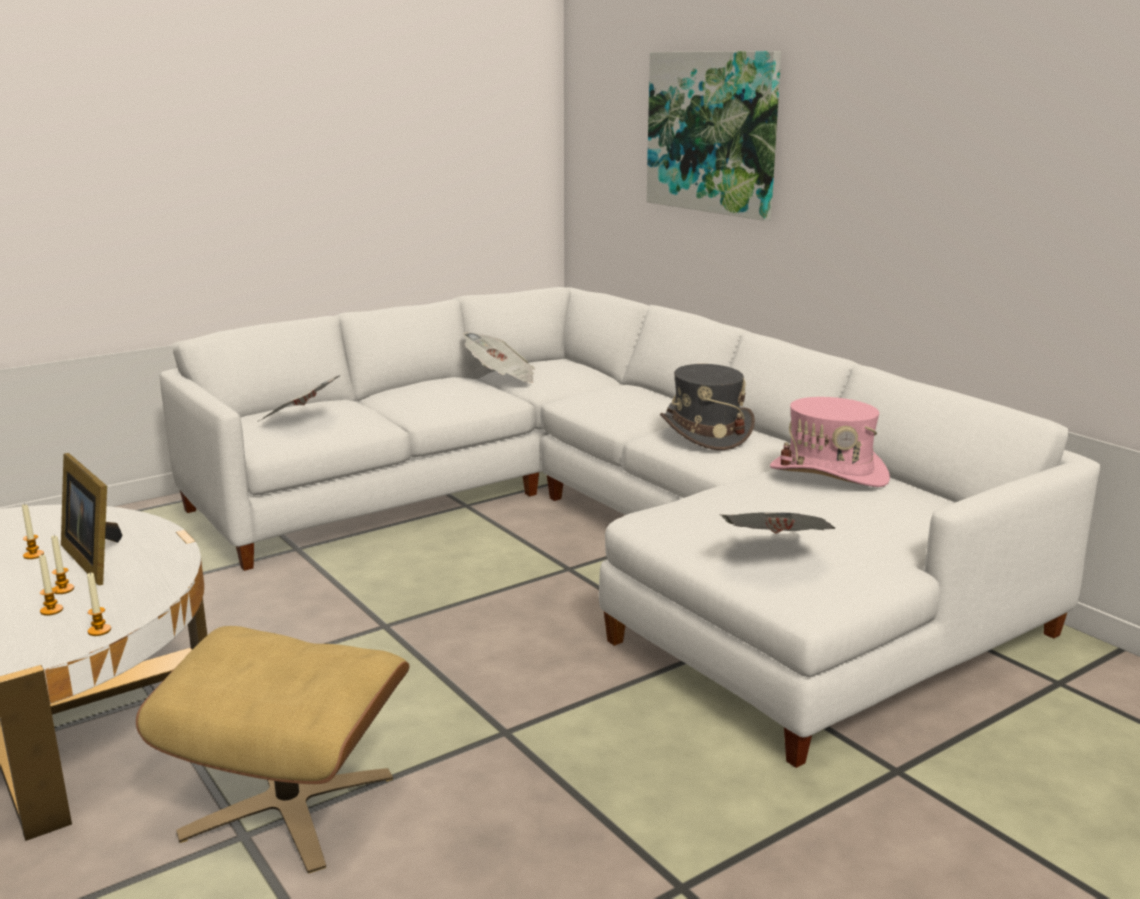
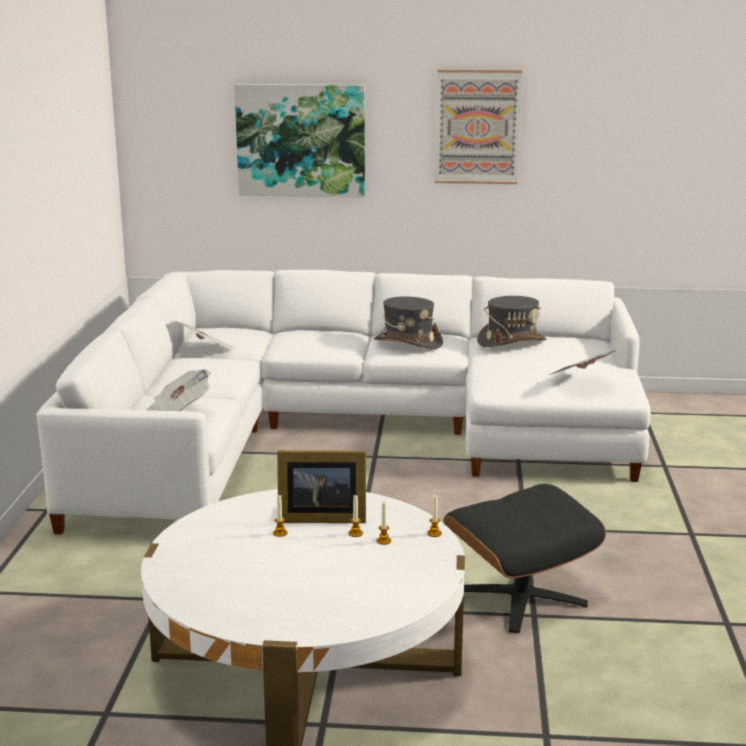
camera: 50 degrees left, 0 degrees up
beige ottoman [136,626,409,874] -> black ottoman [443,484,606,633]
pink hat [770,397,890,487] -> grey hat [477,296,547,347]
none -> picture [435,69,522,184]

